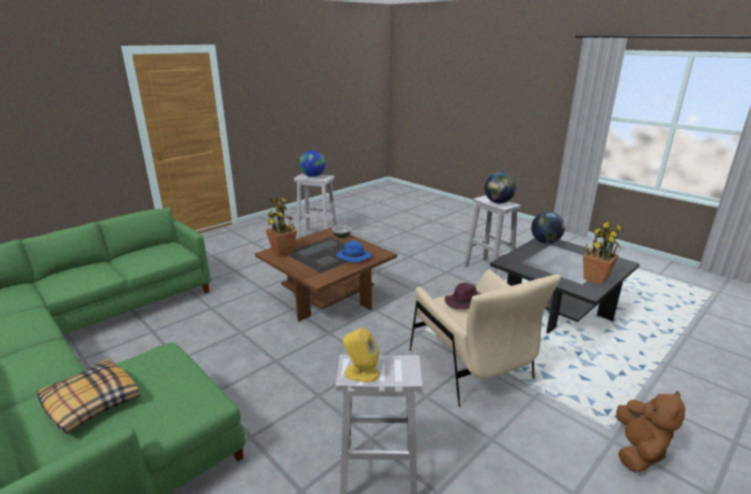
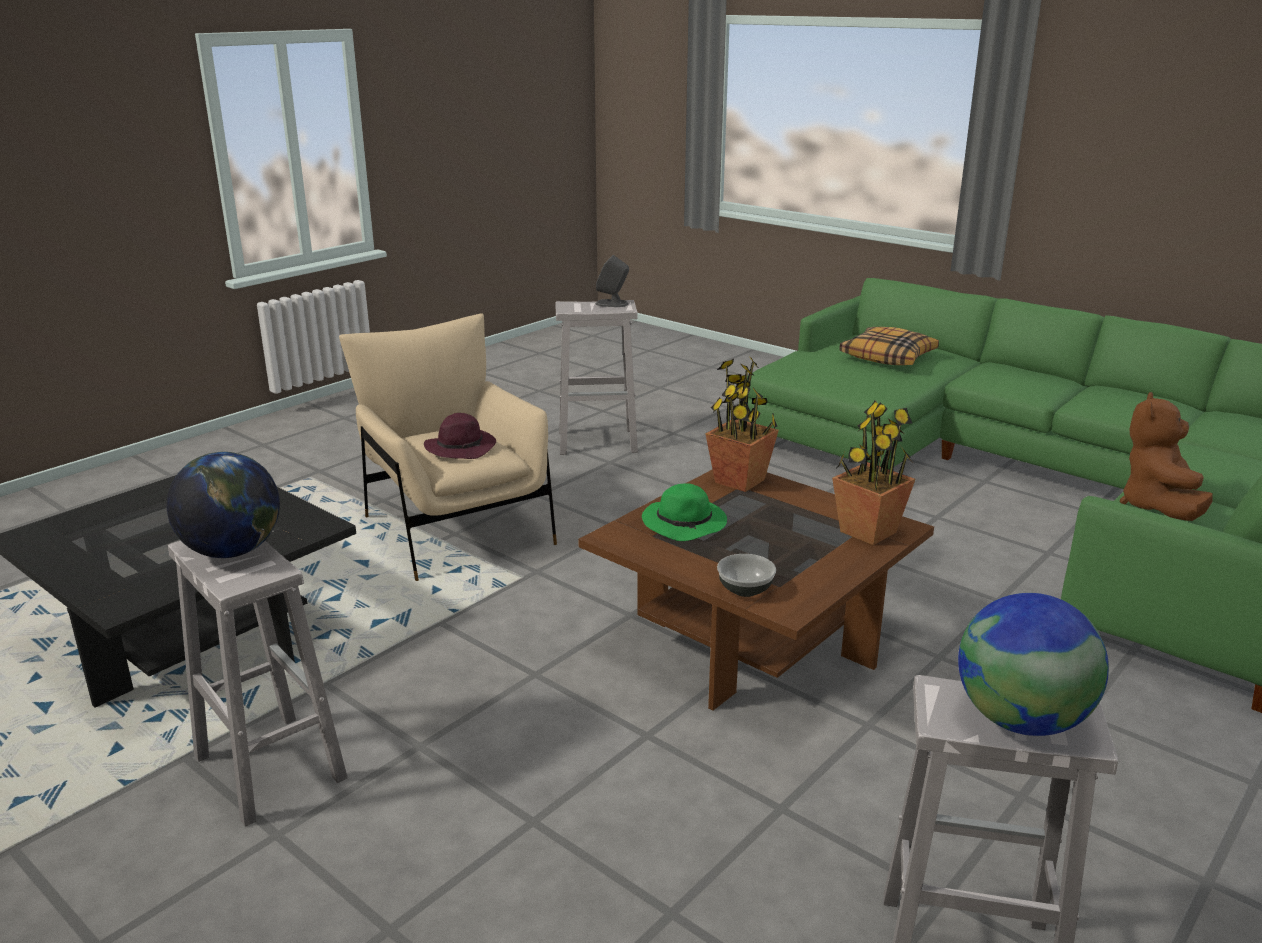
camera: 175 degrees right, 0 degrees up
blue hat [336,241,371,263] -> green hat [642,483,727,541]
yellow speaker [343,328,379,382] -> grey speaker [596,255,629,307]
globe [531,211,565,244] -> none
potted plant [583,221,623,285] -> potted plant moved to [705,357,779,492]
brown plush toy [616,391,685,472] -> brown plush toy moved to [1120,392,1213,521]

